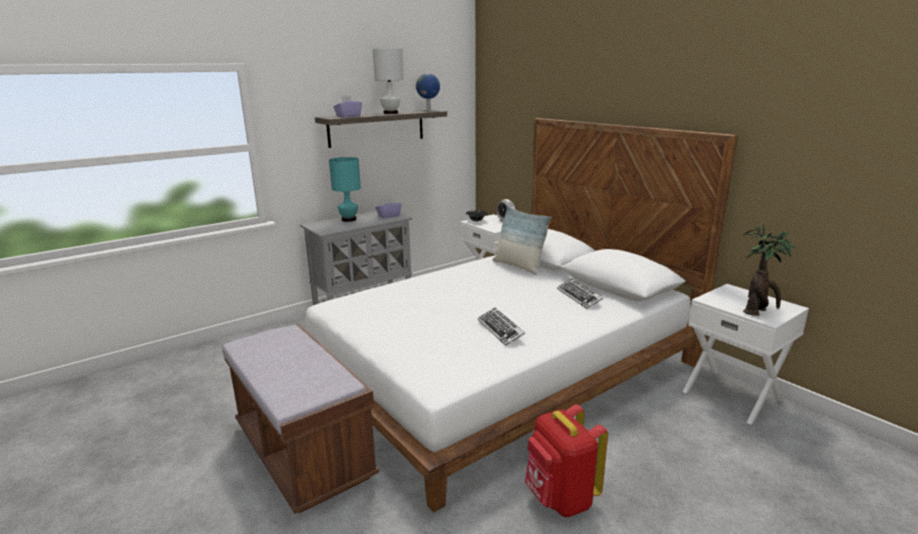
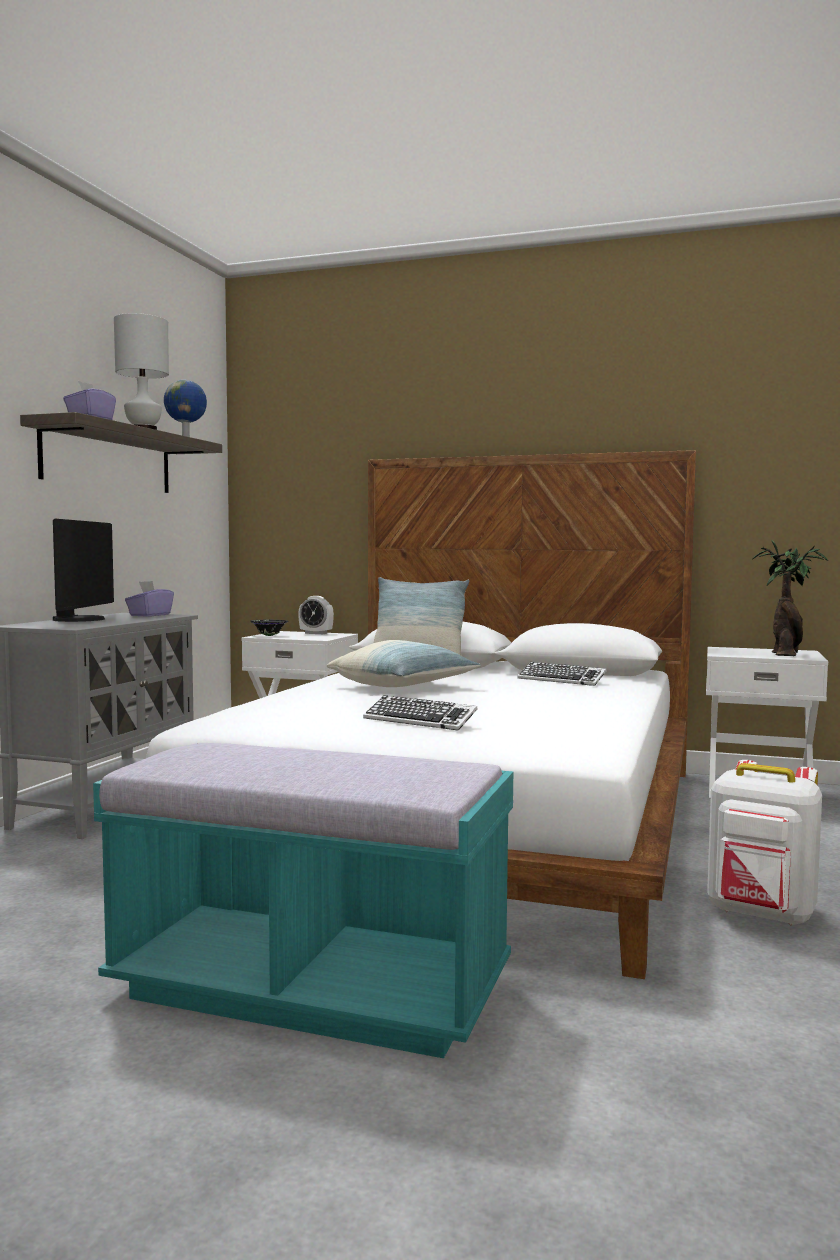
camera: 35 degrees left, 15 degrees down
brown bench [222,324,379,514] -> turquoise bench [93,743,513,1058]
turquoise table lamp [329,157,361,222] -> monitor [53,519,114,622]
keyboard [478,308,525,346] -> keyboard moved to [363,695,478,731]
red backpack [525,404,608,517] -> white backpack [707,760,822,926]
none -> pillow [327,640,481,687]

